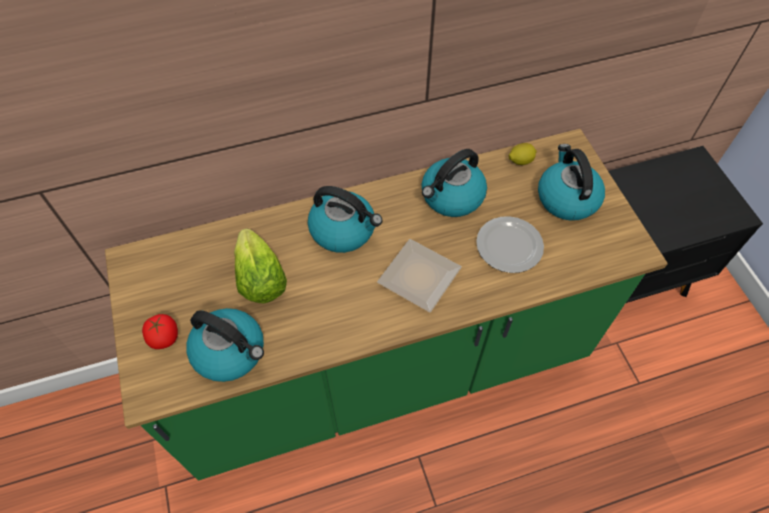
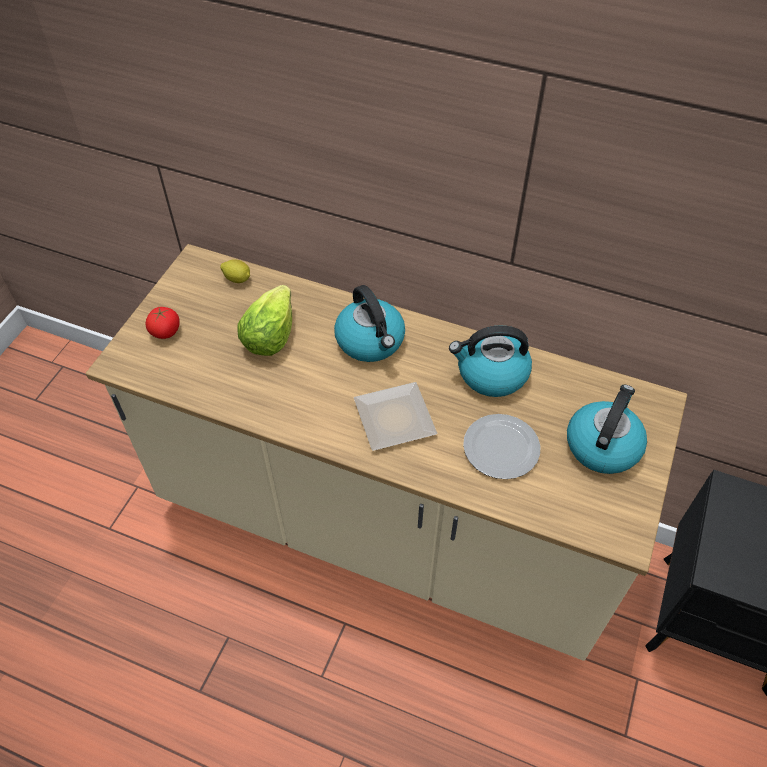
camera: 40 degrees right, 5 degrees down
green counter [105,129,668,480] -> beige counter [86,244,687,661]
kettle [187,308,264,382] -> none
lemon [508,143,537,165] -> lemon moved to [220,259,250,283]

